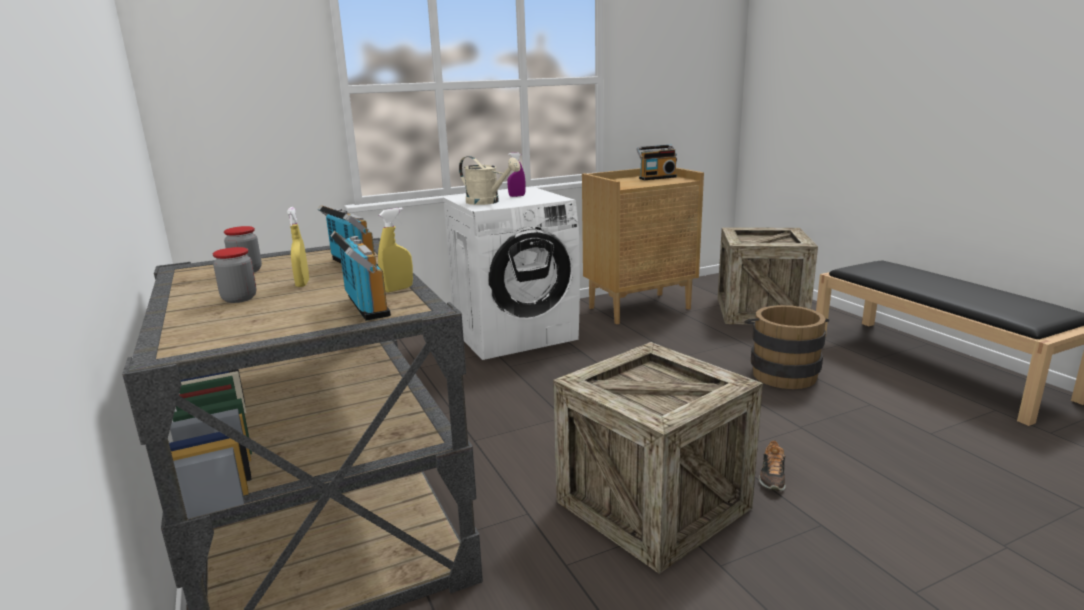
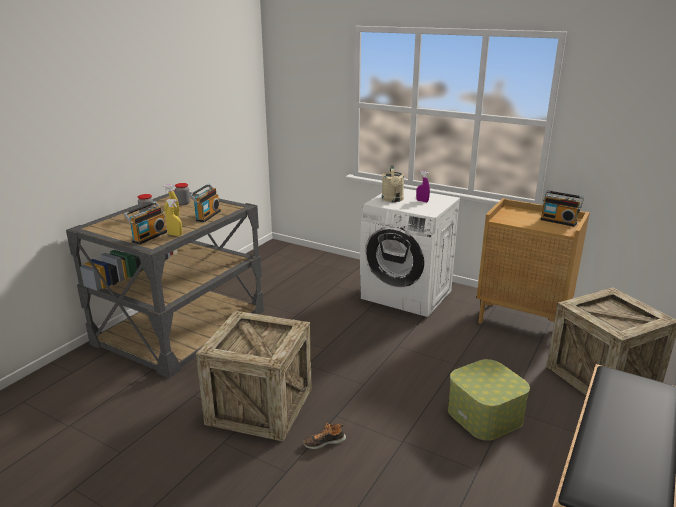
camera: 55 degrees right, 5 degrees up
brown bucket [745,305,829,389] -> storage box [448,359,530,441]

